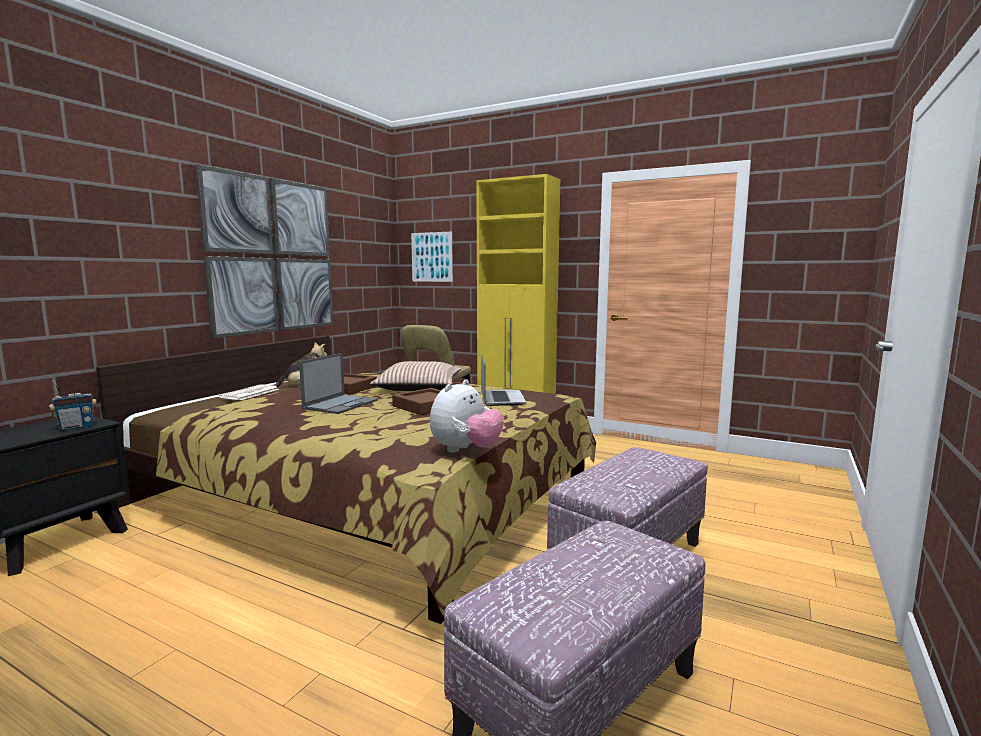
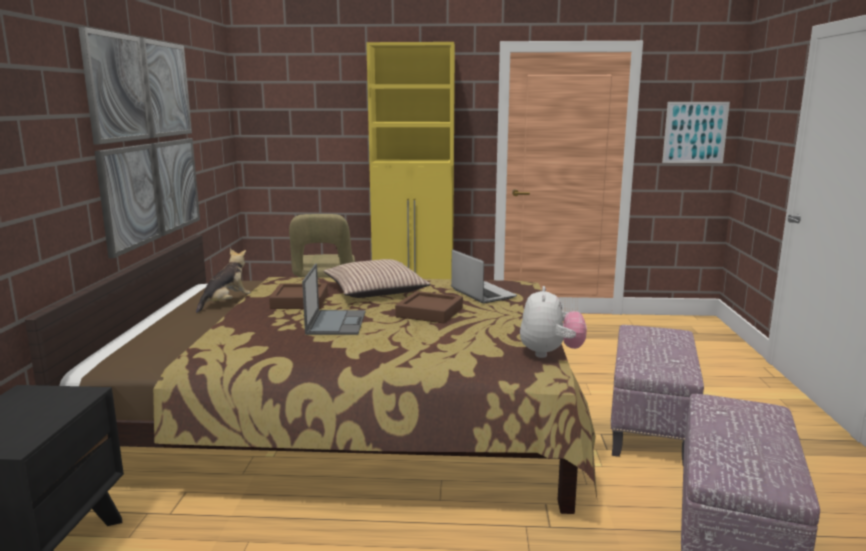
camera: 25 degrees left, 5 degrees up
radio [49,380,97,431] -> none
newspaper [219,384,279,400] -> none
picture [411,231,453,282] -> picture moved to [662,102,730,163]

